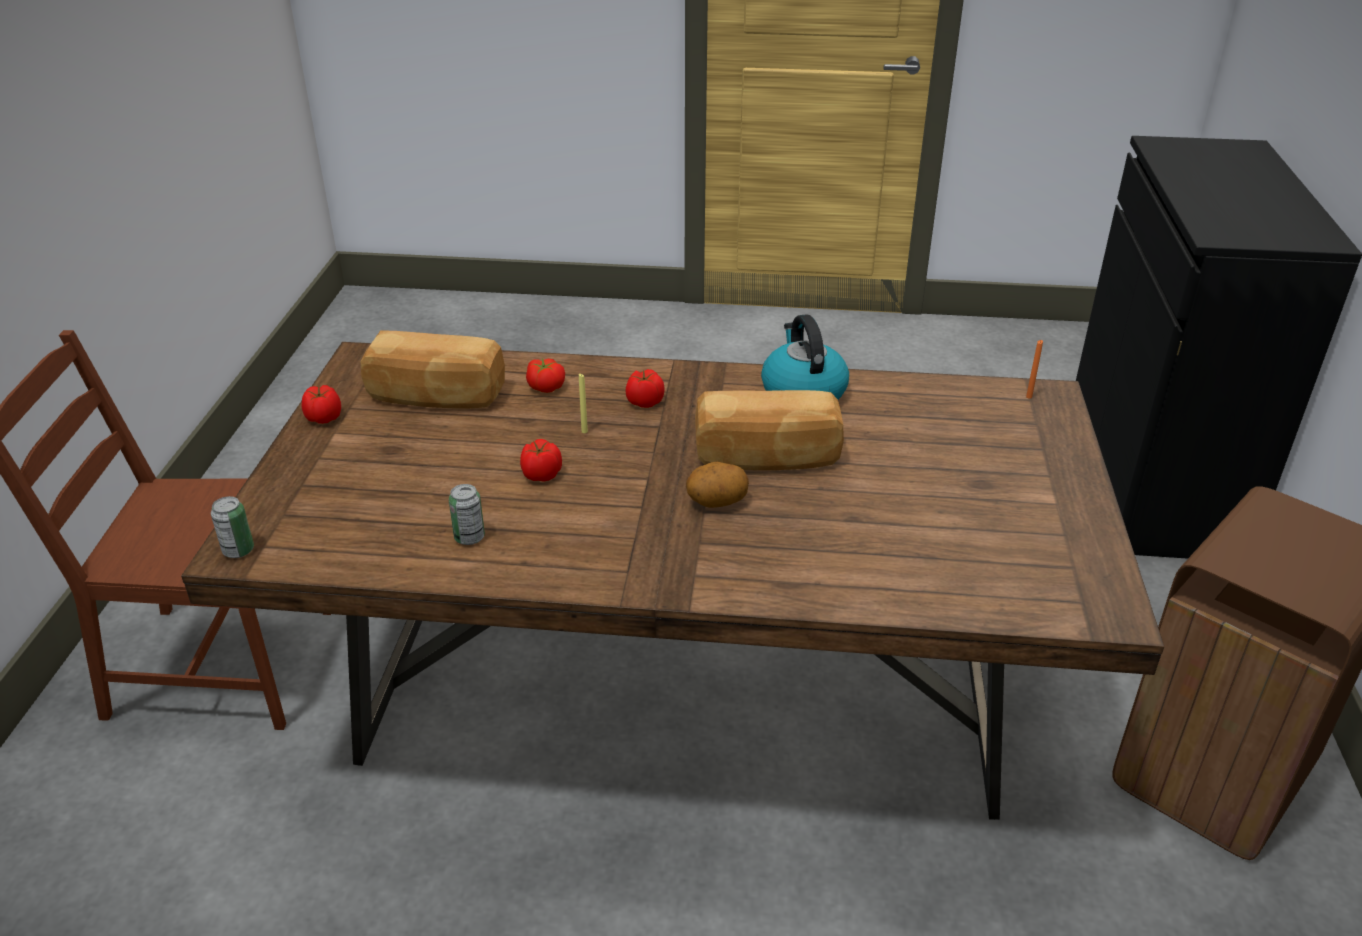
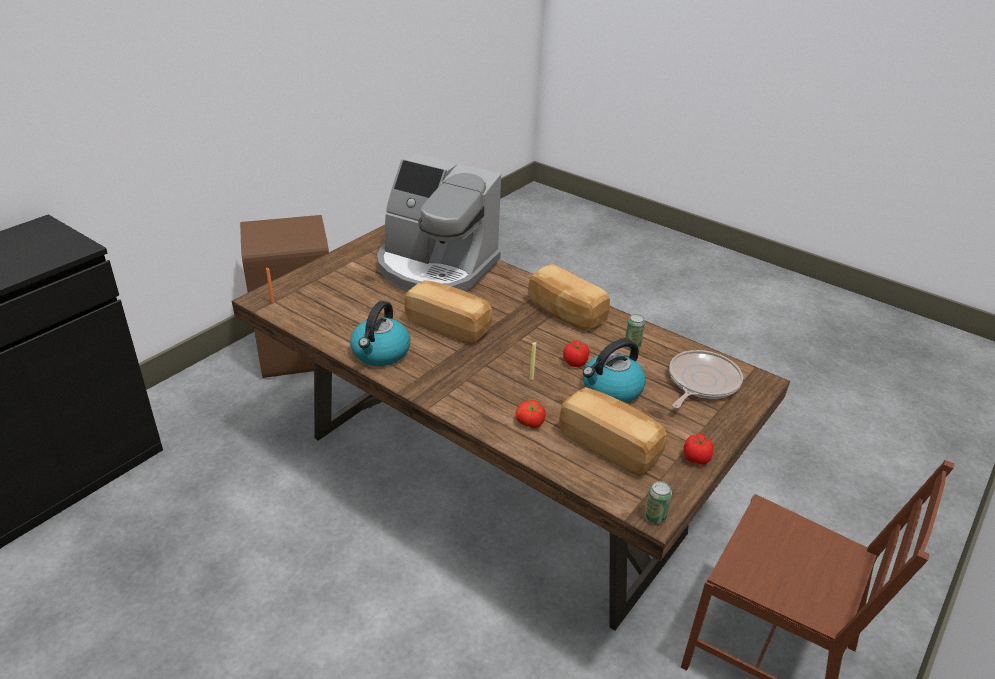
camera: 150 degrees left, 0 degrees up
can [211,496,254,558] -> can moved to [644,481,672,524]
tomato [626,369,664,408] -> none
potato [686,462,749,508] -> none
none -> coffee machine [377,153,501,292]
none -> bread [528,263,610,331]
none -> kettle [583,339,646,403]
none -> frying pan [669,350,743,408]

